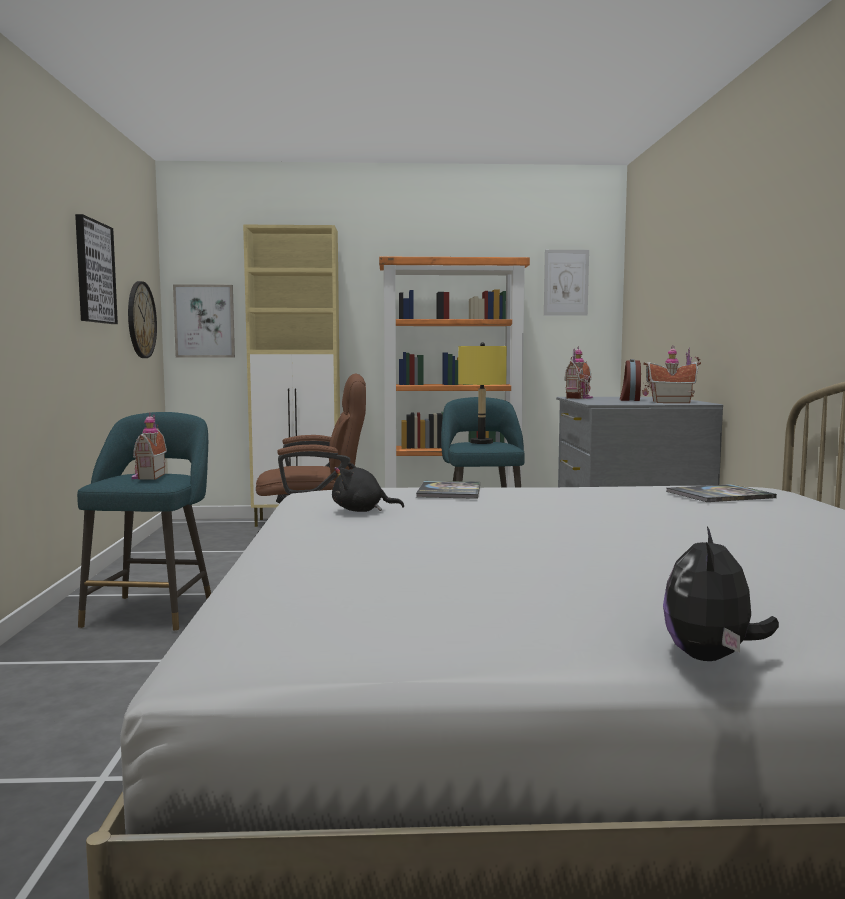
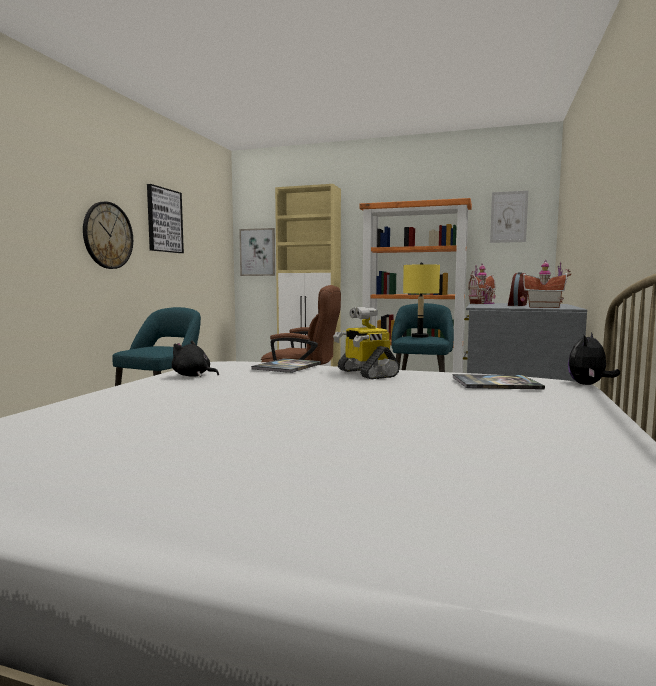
camera: 20 degrees right, 0 degrees up
wall clock [128,281,157,358] -> wall clock moved to [83,202,133,269]
toy house [132,412,167,480] -> none
plush toy [663,526,779,661] -> plush toy moved to [568,332,620,385]
none -> toy robot [333,307,400,380]

